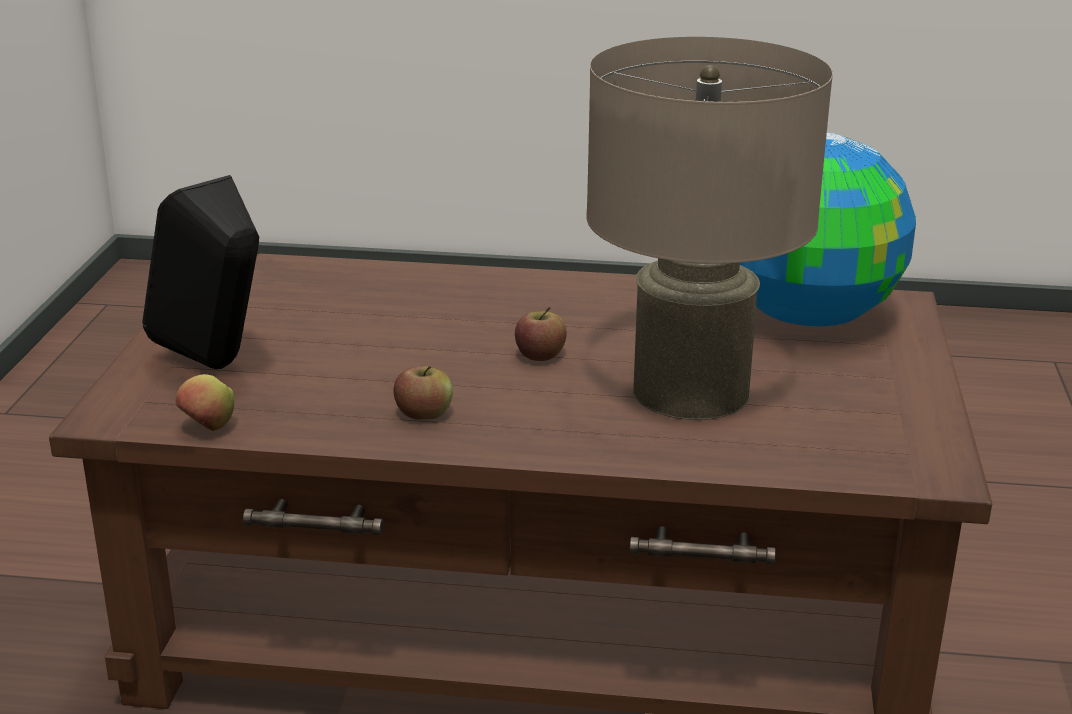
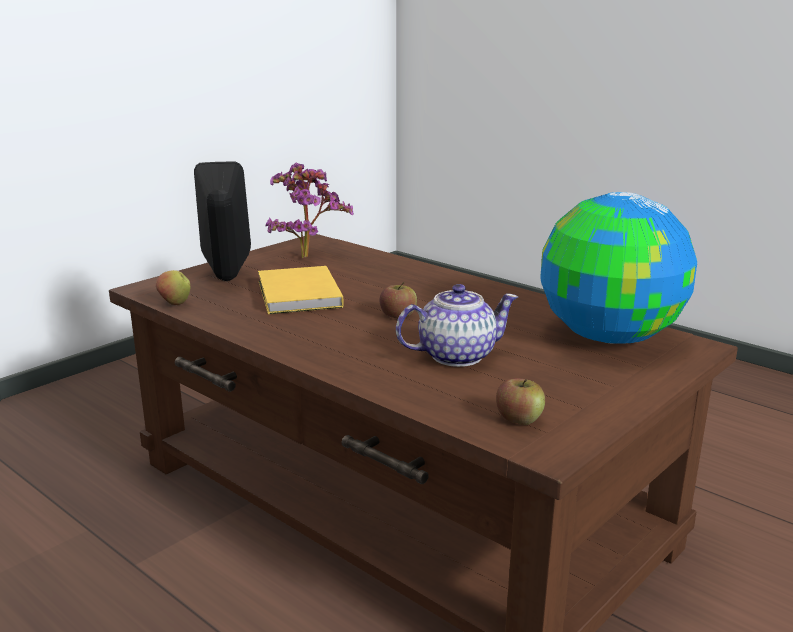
camera: 35 degrees right, 5 degrees down
apple [394,366,453,420] -> apple moved to [496,378,545,425]
beige table lamp [586,37,833,420] -> teapot [396,284,518,367]
none -> yellow book [258,266,344,314]
none -> potted plant [266,162,354,259]

